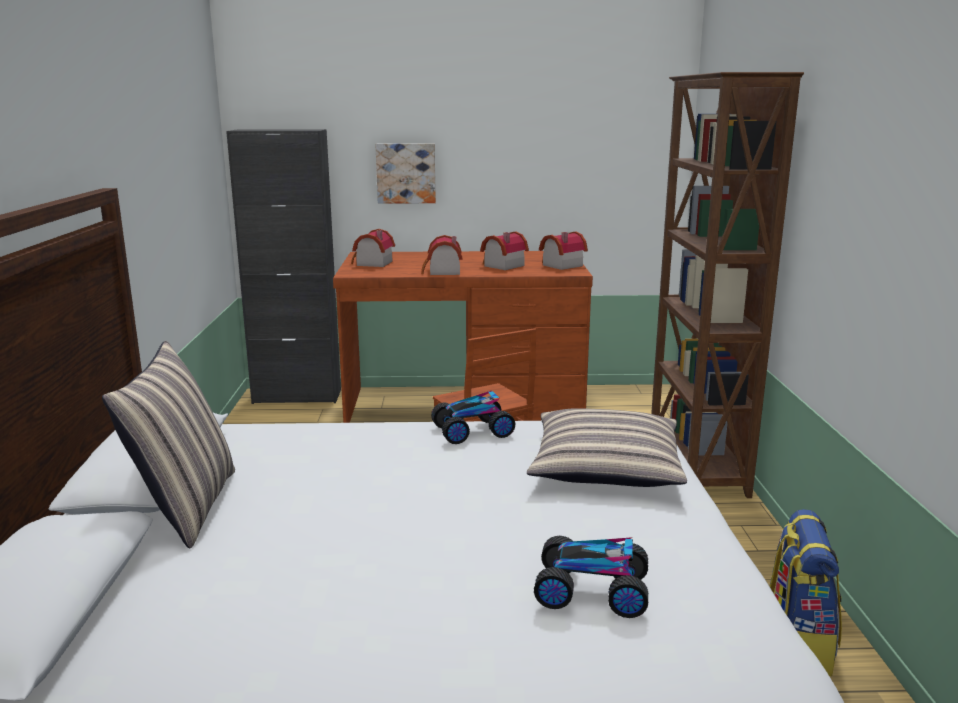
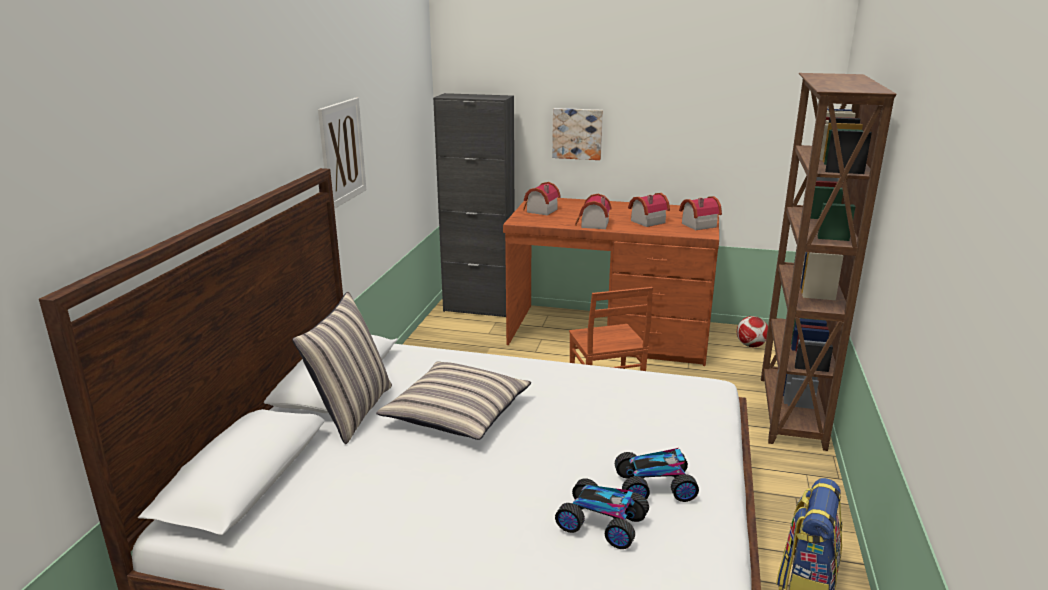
camera: 15 degrees right, 5 degrees up
toy car [431,391,515,444] -> toy car moved to [615,448,699,502]
pillow [527,408,687,487] -> pillow moved to [376,361,531,440]
none -> picture [318,98,366,209]
none -> football [737,316,768,347]

